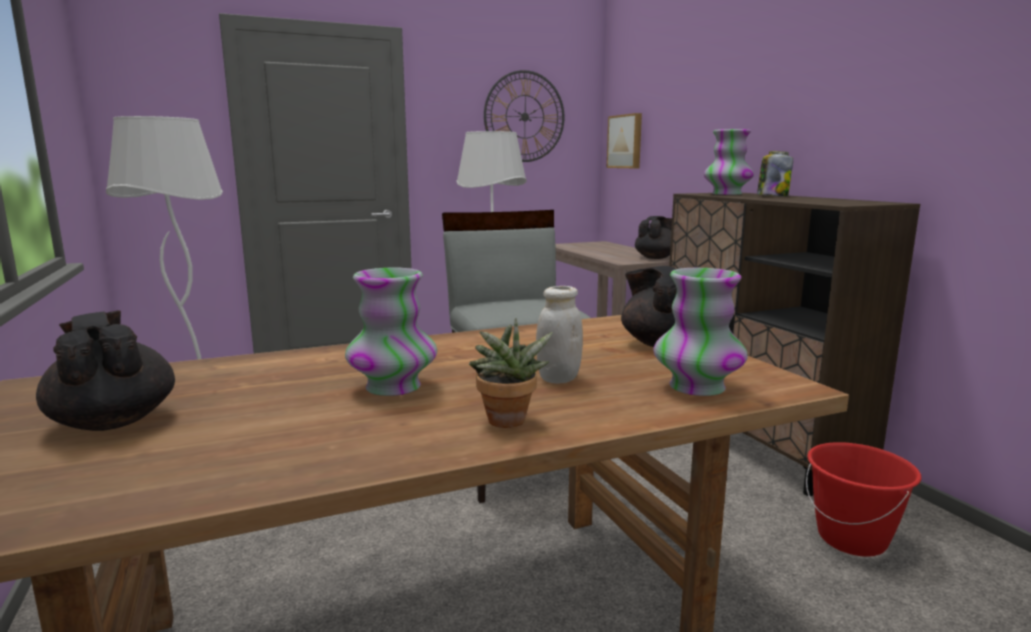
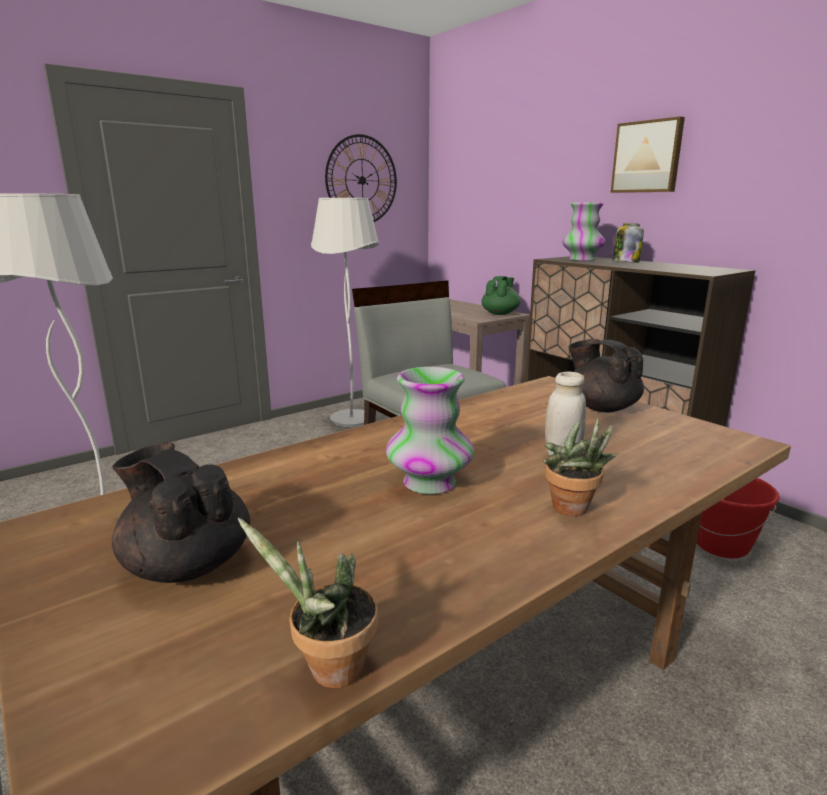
camera: 15 degrees left, 5 degrees up
picture [607,113,642,168] -> picture moved to [611,116,685,193]
black teapot [635,216,672,259] -> green teapot [481,276,521,315]
vase [653,268,748,396] -> none
none -> potted plant [238,517,378,688]

